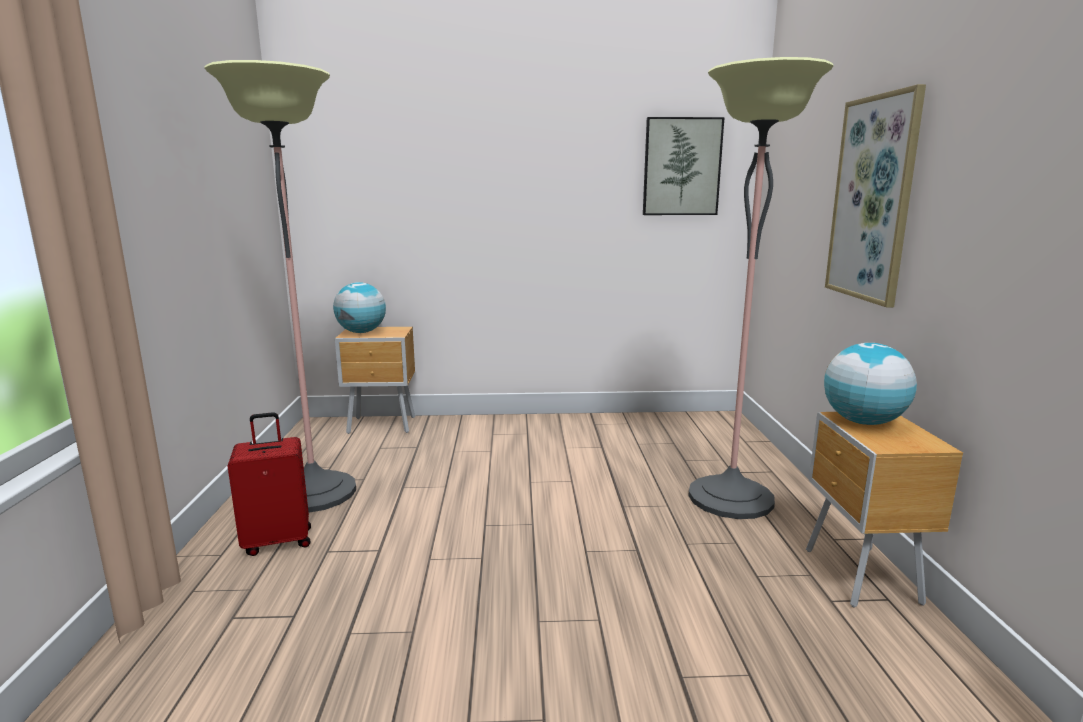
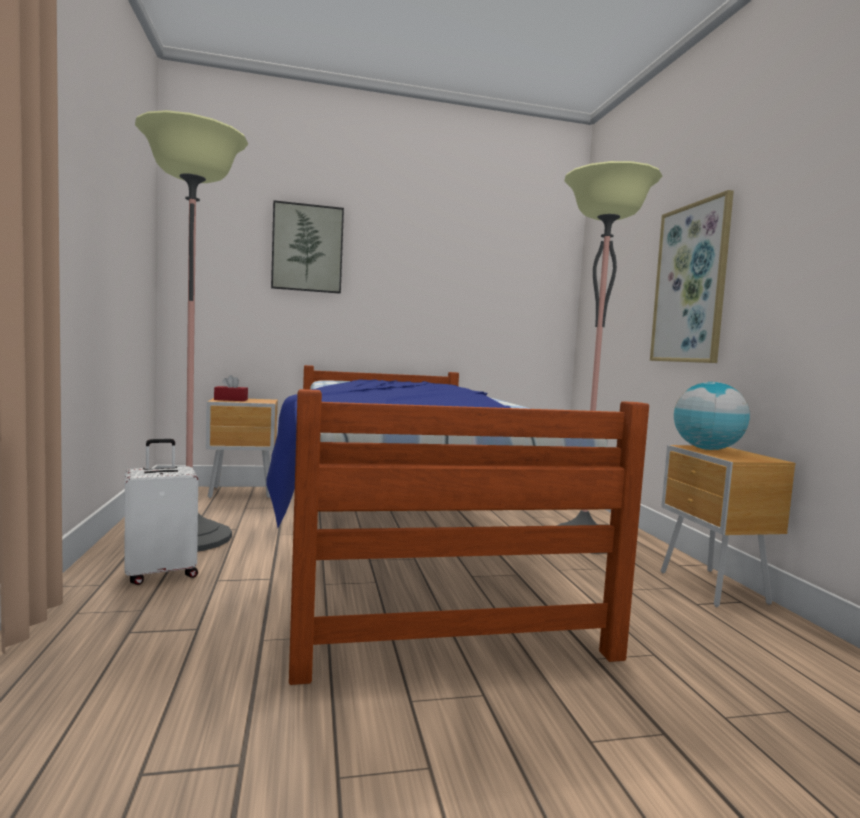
camera: 10 degrees left, 10 degrees down
red suitcase [228,412,311,556] -> white suitcase [125,439,198,585]
globe [333,282,386,333] -> red tissue box [214,375,248,401]
picture [643,117,725,215] -> picture moved to [271,200,344,294]
none -> bed [266,365,649,685]

